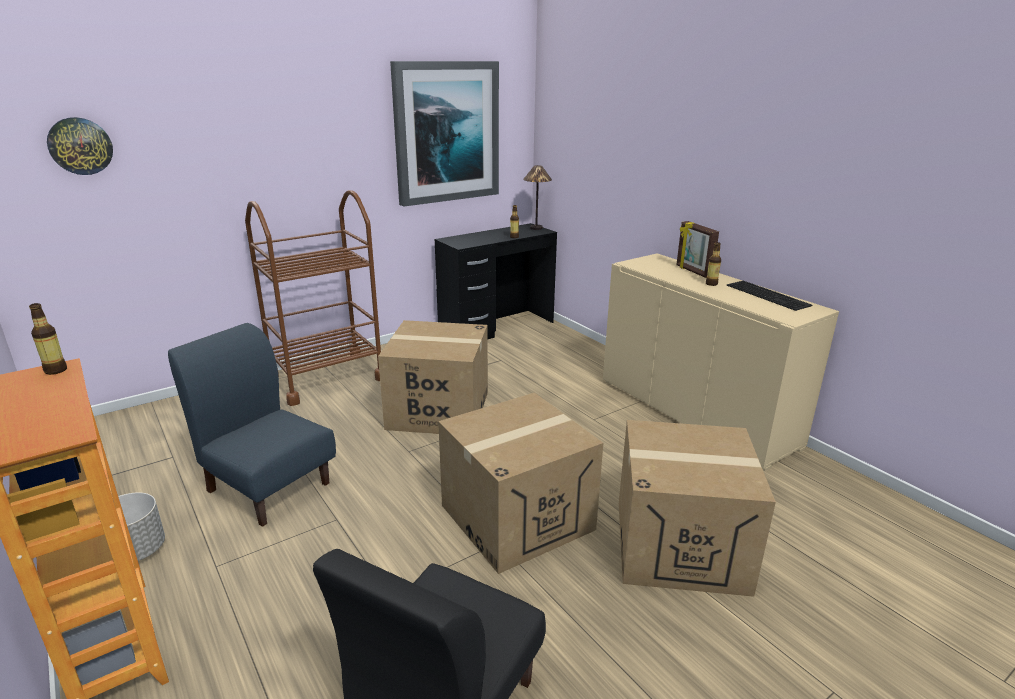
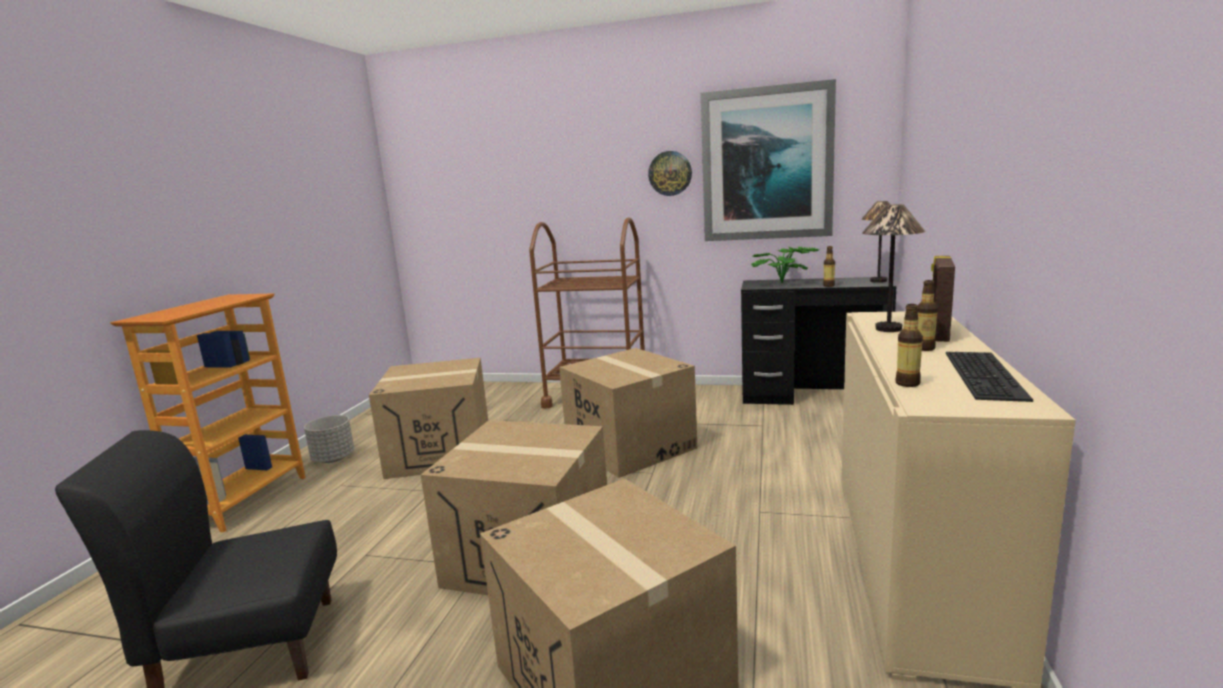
camera: 50 degrees right, 10 degrees down
bottle [29,303,67,375] -> bottle moved to [895,304,923,387]
wall clock [47,117,113,175] -> wall clock moved to [648,151,692,196]
blue chair [168,323,336,527] -> cardboard box [369,358,488,479]
none -> potted plant [751,246,819,283]
none -> table lamp [862,204,925,332]

